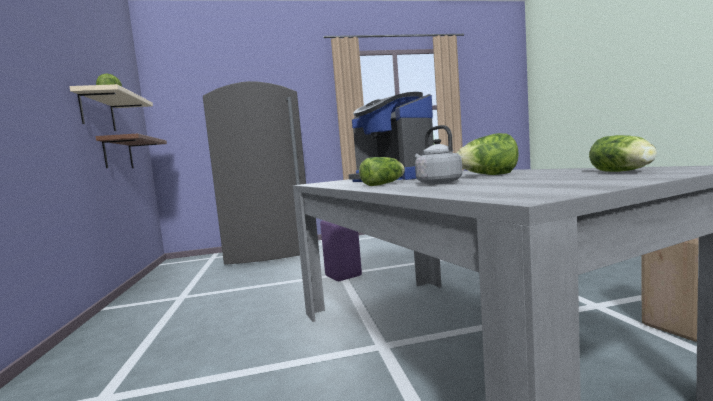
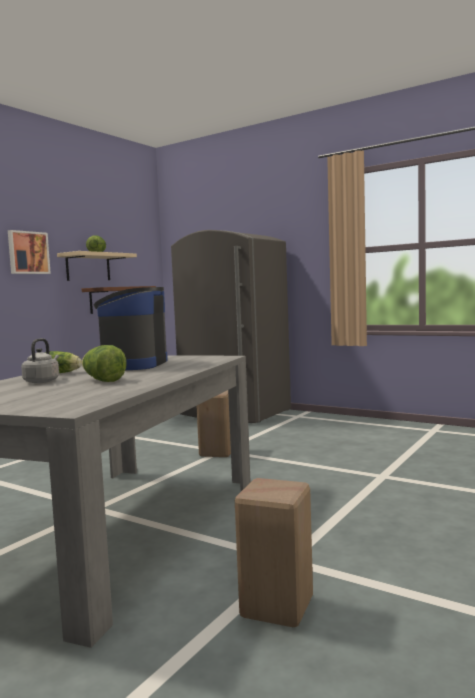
camera: 45 degrees right, 0 degrees up
purple stool [320,220,362,281] -> beige stool [197,390,231,457]
lettuce [589,135,657,172] -> none
none -> picture [8,230,51,274]

